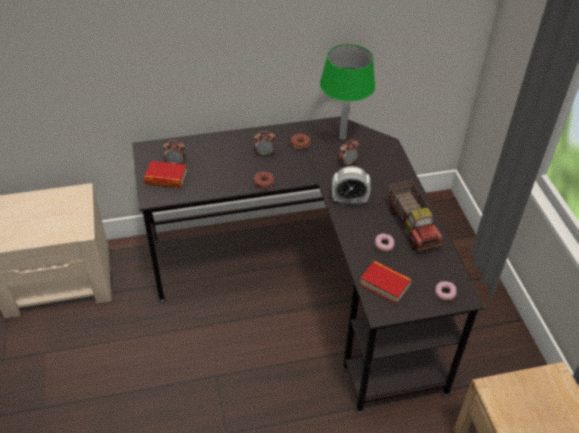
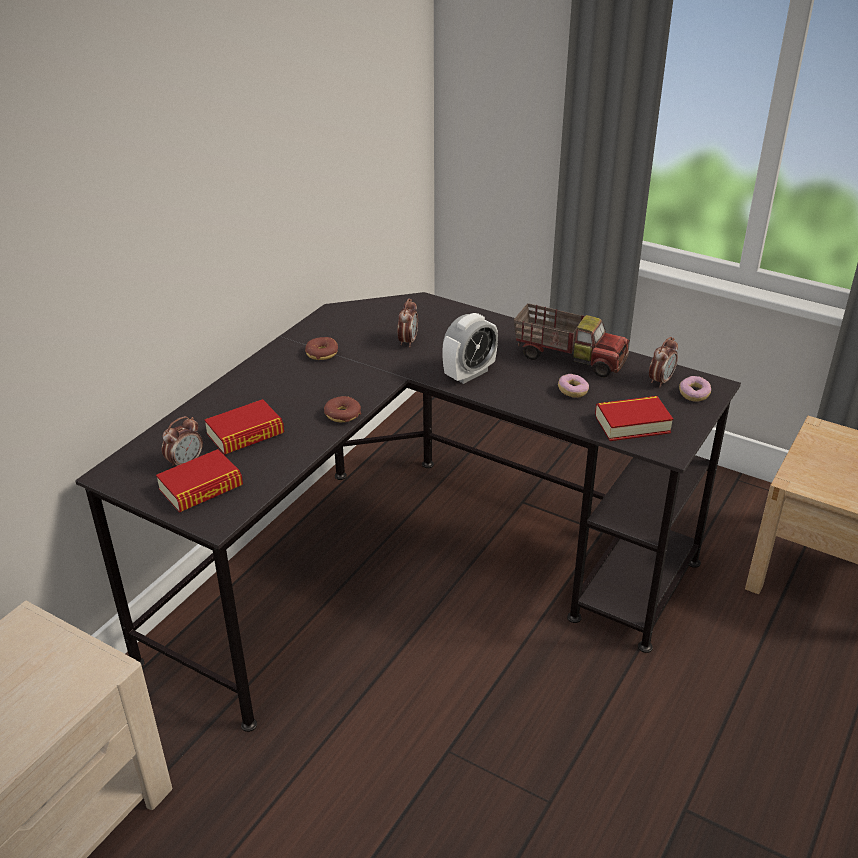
camera: 45 degrees left, 10 degrees down
alarm clock [254,131,275,156] -> alarm clock moved to [649,337,678,387]
green table lamp [320,44,375,140] -> none
none -> book [205,399,284,455]

